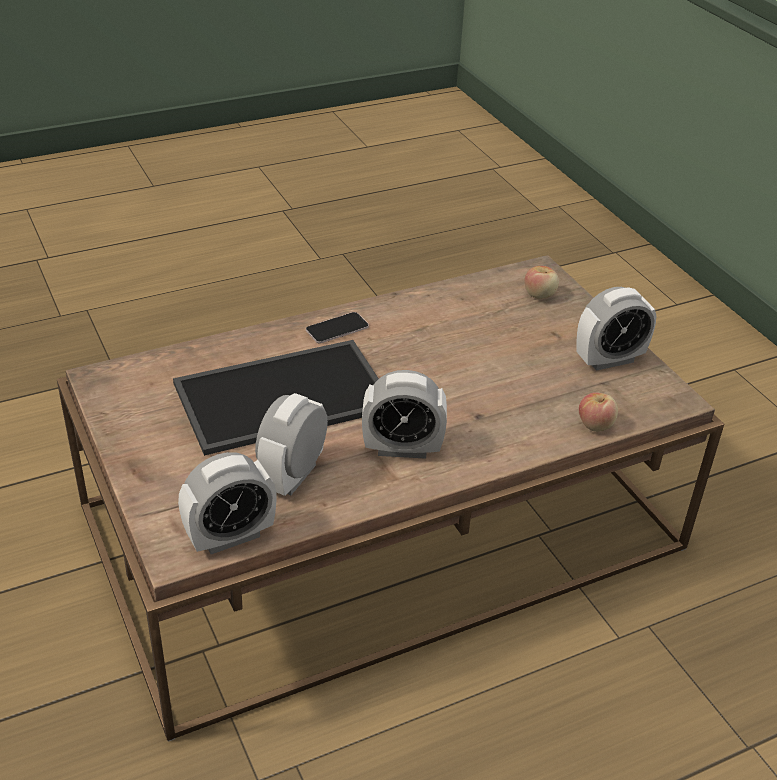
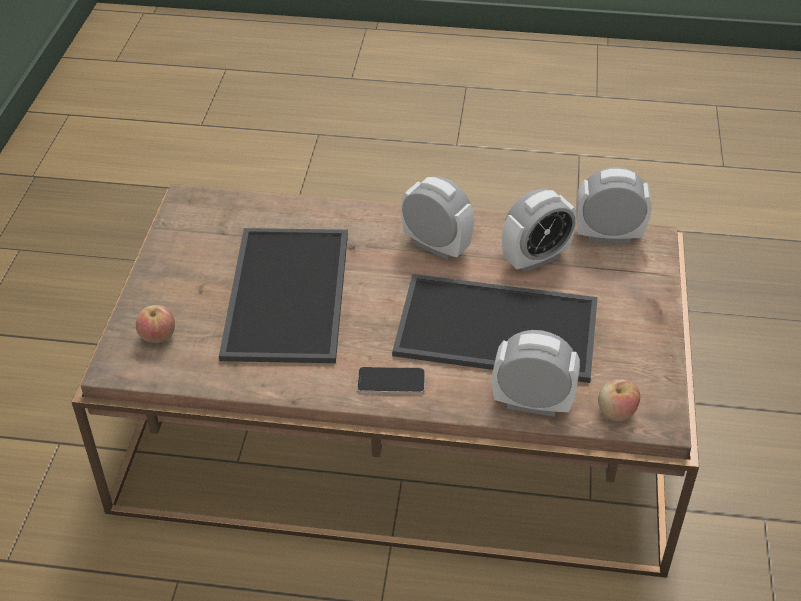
camera: 145 degrees left, 5 degrees up
alarm clock [576,287,656,371] -> alarm clock moved to [492,330,580,417]
apple [579,392,618,432] -> apple moved to [598,379,640,421]
none -> tray [219,228,348,363]

